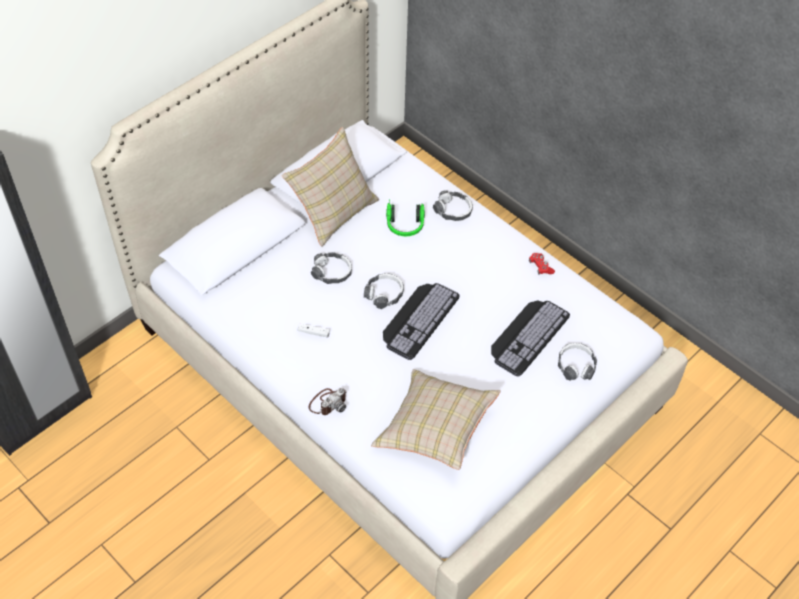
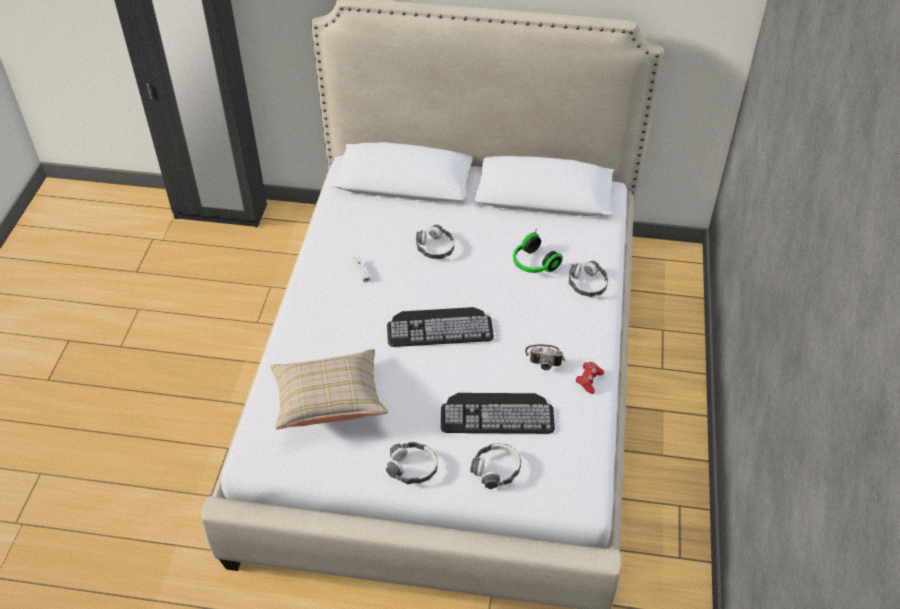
camera: 55 degrees right, 5 degrees down
beige pillow [282,127,379,247] -> none
camera [309,388,347,415] -> camera moved to [525,345,566,370]
headphones [364,273,404,309] -> headphones moved to [386,442,437,484]

